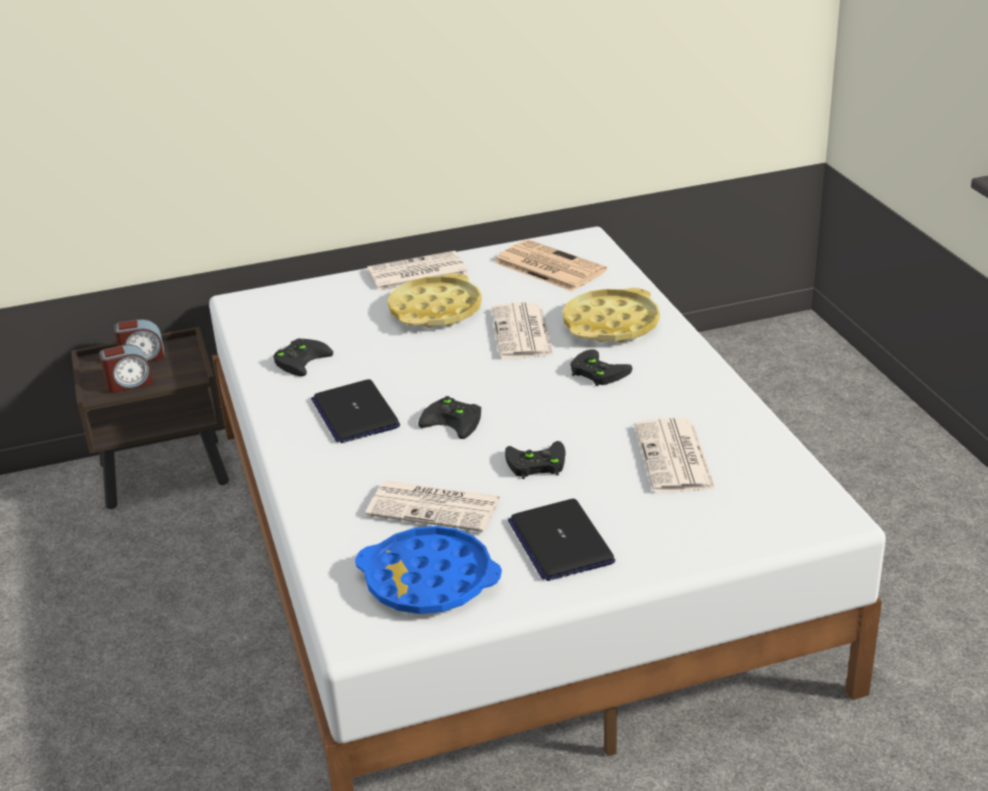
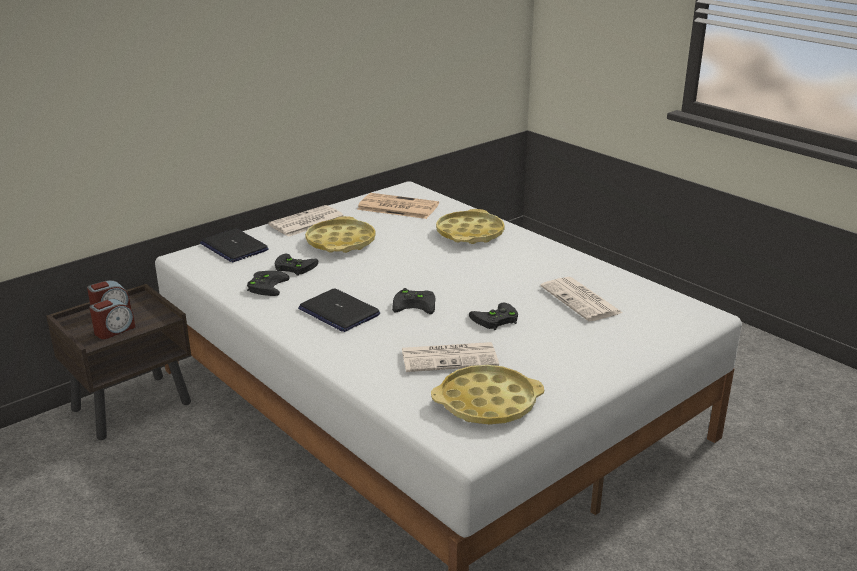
camera: 25 degrees left, 5 degrees down
blue tray [355,526,502,614] -> yellow tray [431,365,544,424]
newspaper [491,302,554,359] -> none
laptop [508,499,615,581] -> laptop moved to [200,228,268,262]
black game controller [570,349,633,386] -> black game controller moved to [274,254,318,276]

